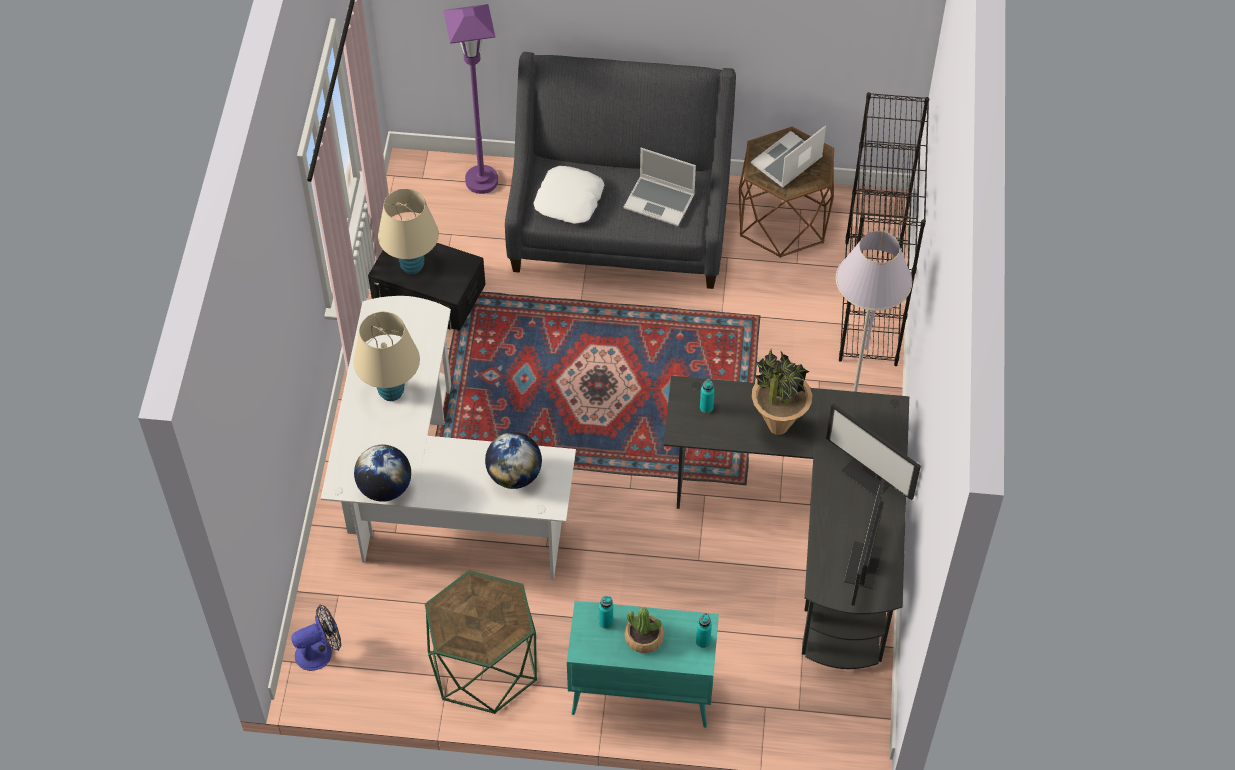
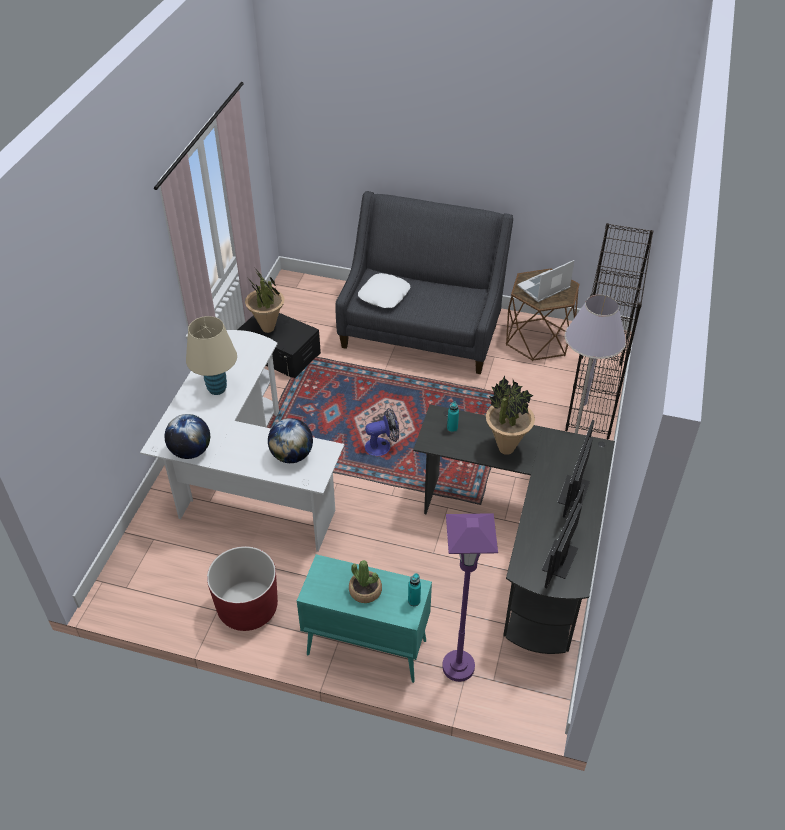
camera: 10 degrees right, 10 degrees down
fan [291,605,341,671] -> fan moved to [365,408,399,456]
beige table lamp [378,188,439,274] -> potted plant [245,268,284,333]
green side table [425,570,537,714] -> red planter [207,546,278,631]
purple floor lamp [444,4,498,194] -> purple floor lamp moved to [442,513,498,682]
turquoise bottle [599,596,613,629] -> none
laptop [623,148,696,226] -> none
monitor [826,403,921,500] -> monitor turned 60 degrees clockwise [557,420,595,518]

